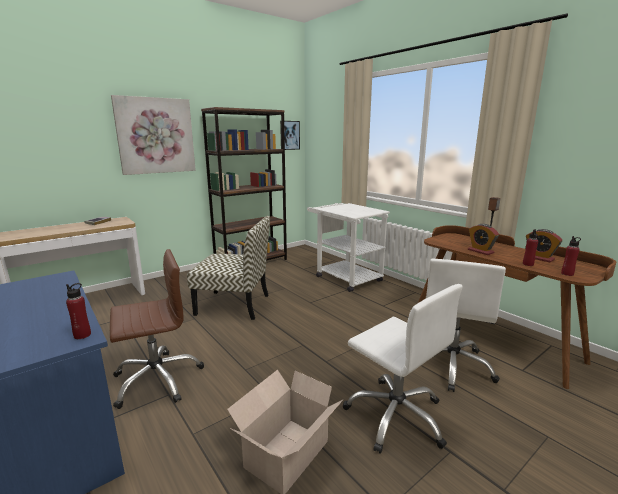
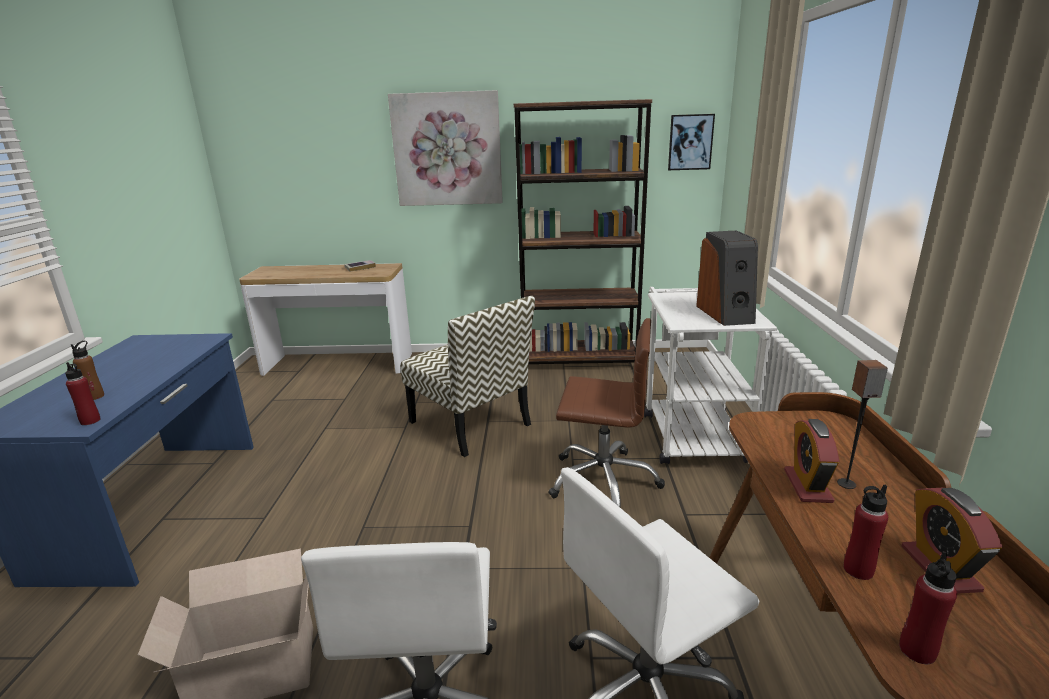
camera: 40 degrees right, 5 degrees up
brown office chair [110,249,204,409] -> brown office chair moved to [548,318,665,508]
none -> brown bottle [71,341,104,400]
none -> speaker [696,230,758,326]

